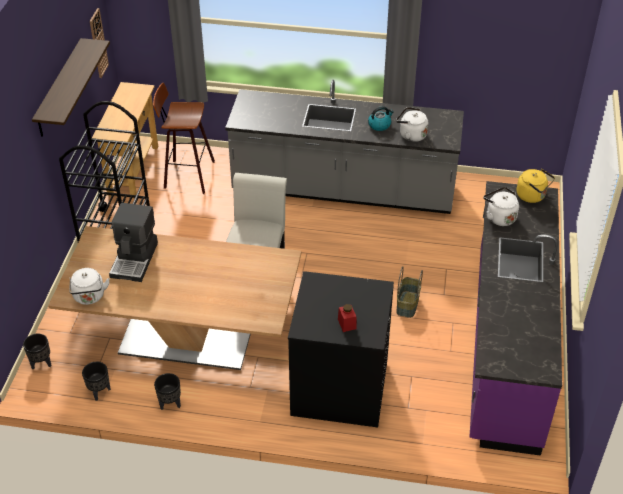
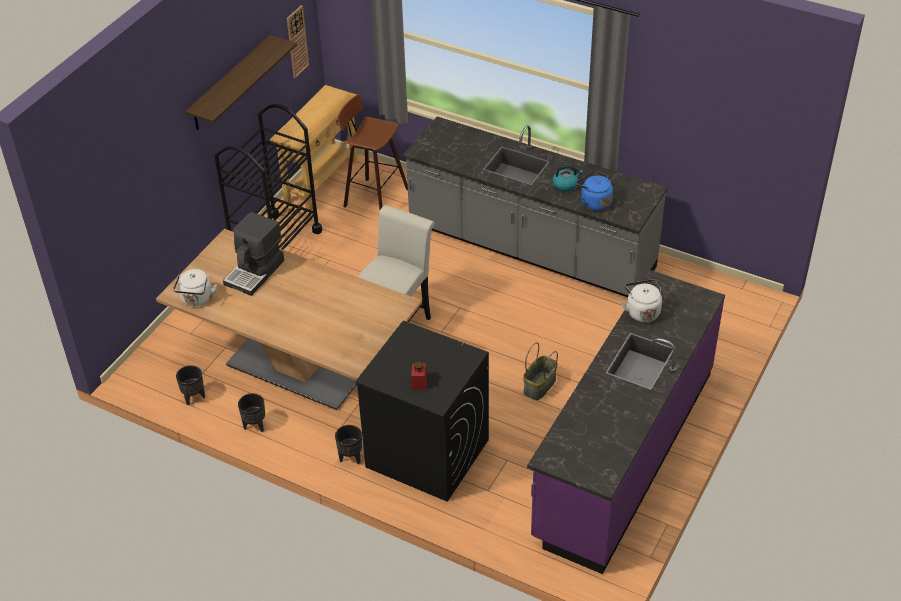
camera: 20 degrees right, 0 degrees up
black planter [23,333,52,369] -> black planter moved to [335,425,362,464]
white kettle [396,107,428,142] -> blue kettle [576,171,613,211]
yellow kettle [517,169,555,203] -> none

